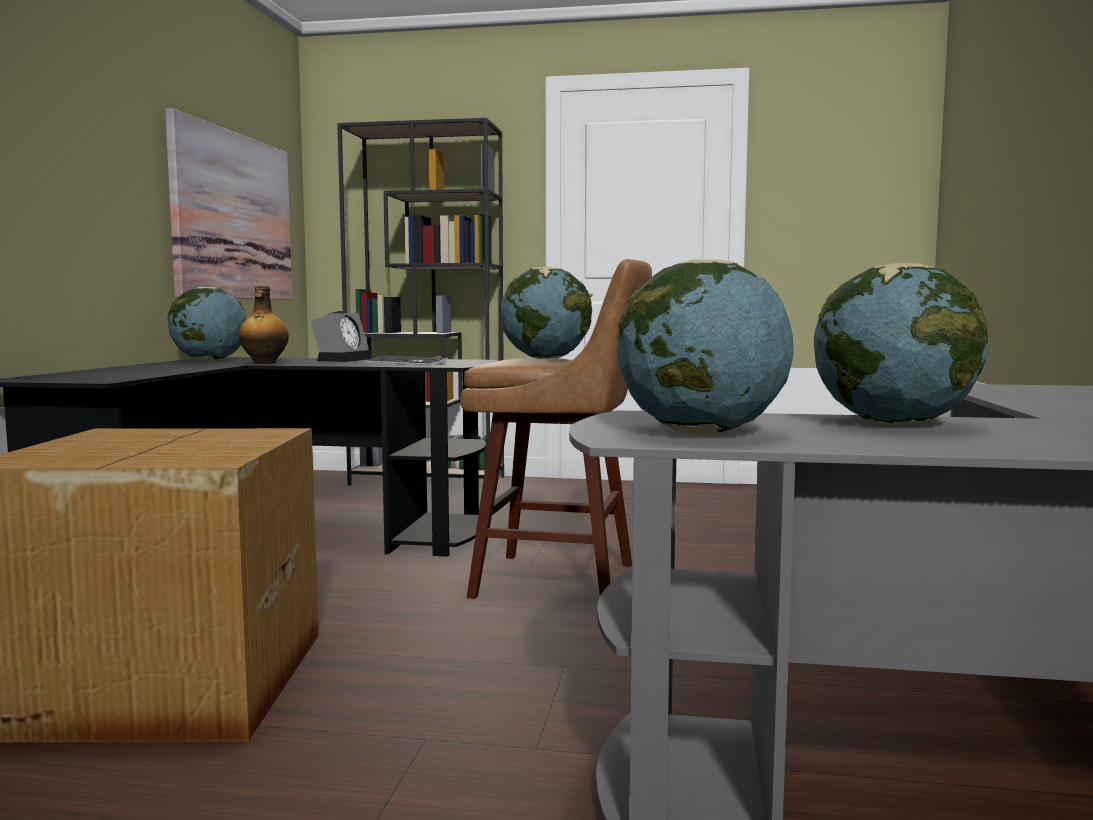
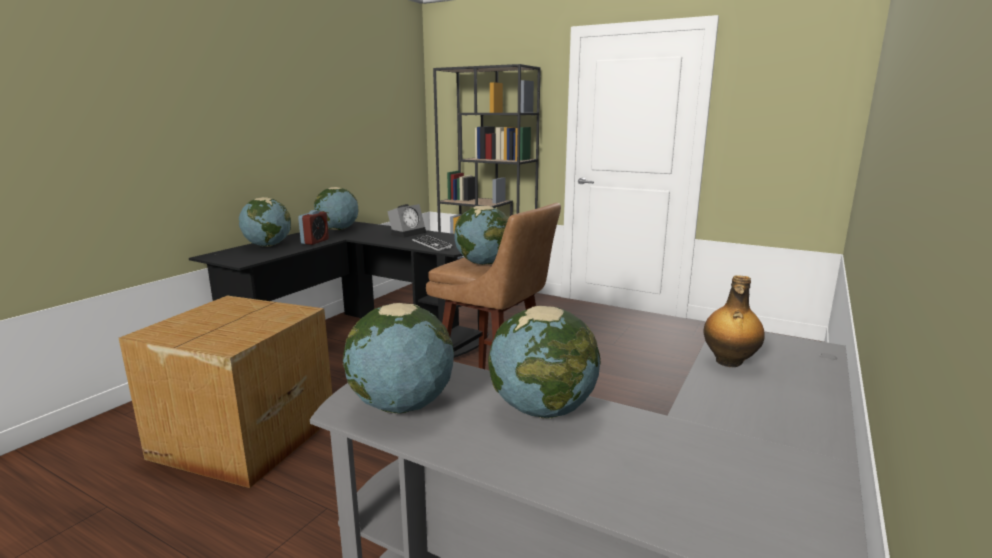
camera: 20 degrees right, 10 degrees up
picture [165,108,292,300] -> none
bottle [239,286,289,364] -> bottle moved to [704,275,765,367]
none -> globe [239,197,291,247]
none -> alarm clock [298,210,329,245]

